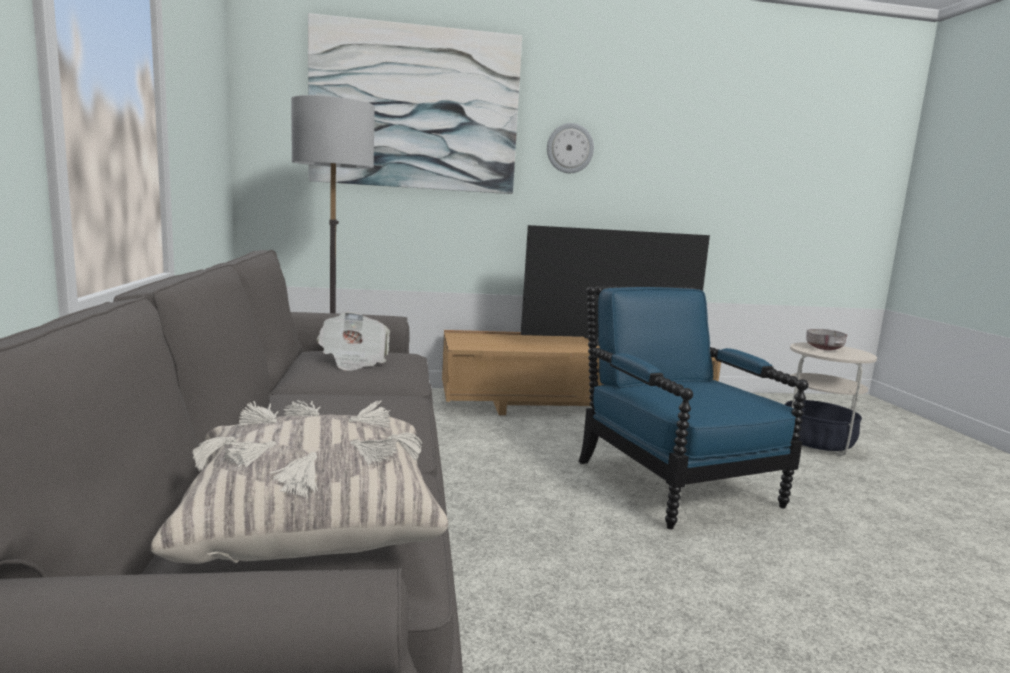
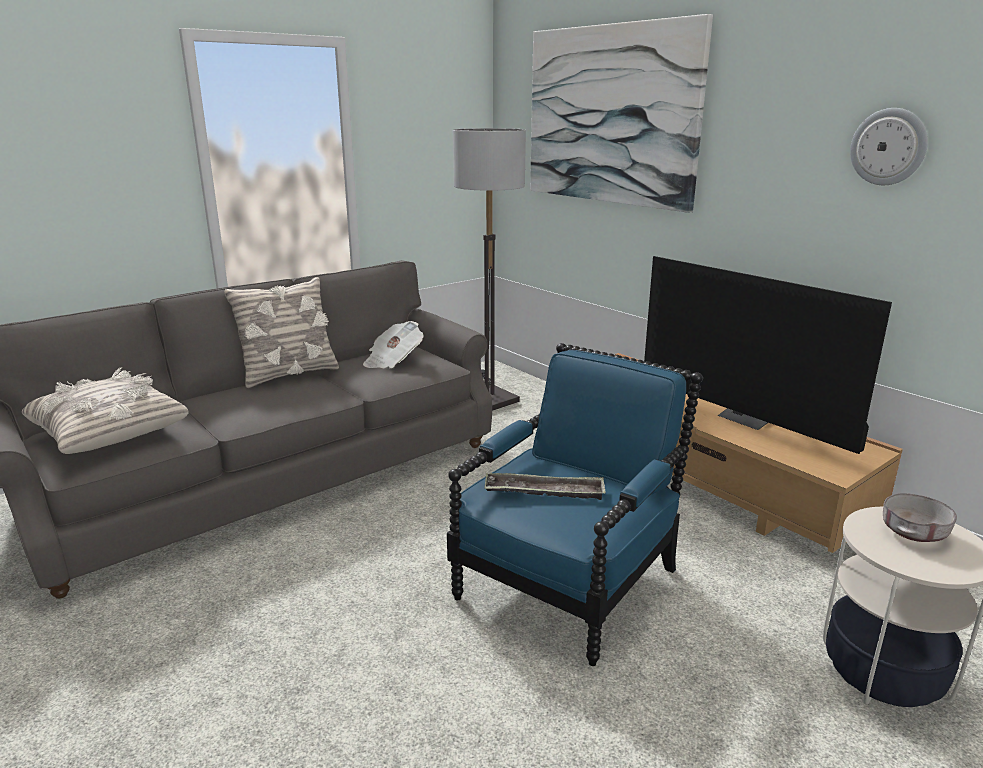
camera: 60 degrees right, 10 degrees up
wall clock [547,123,594,173] -> wall clock moved to [850,108,928,185]
none -> beige pillow [224,277,339,388]
none -> tray [484,473,606,500]

